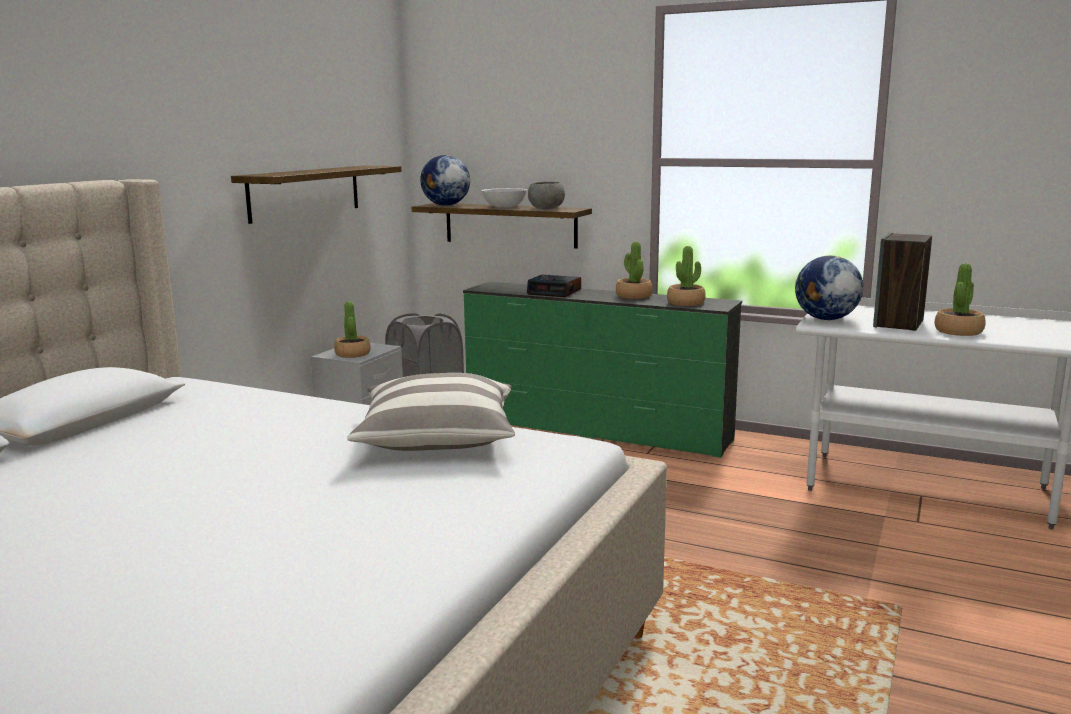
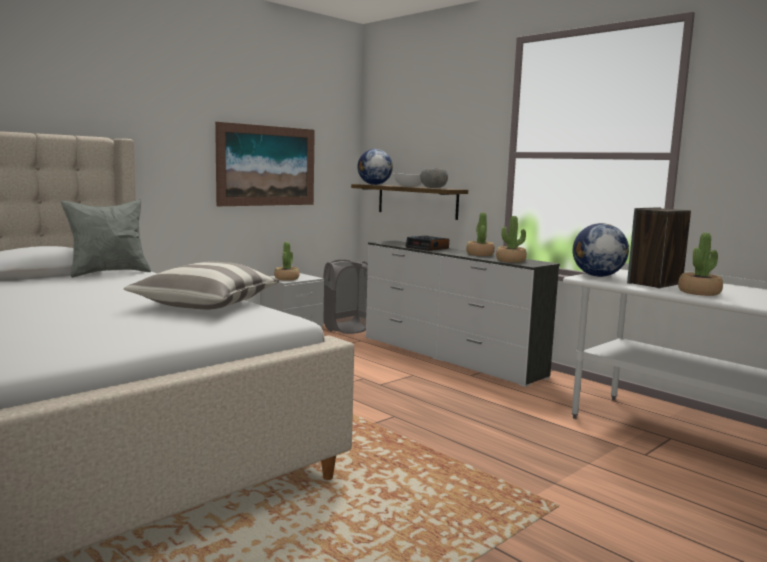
camera: 20 degrees right, 5 degrees down
shelf [231,166,402,224] -> picture [215,122,315,206]
green dresser [463,282,742,458] -> white dresser [366,240,560,387]
none -> grey pillow [61,200,151,278]

